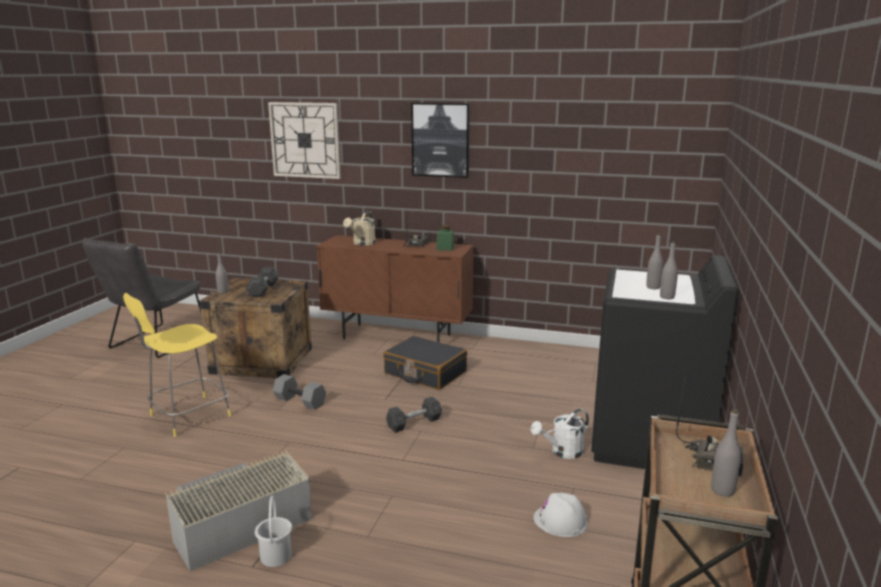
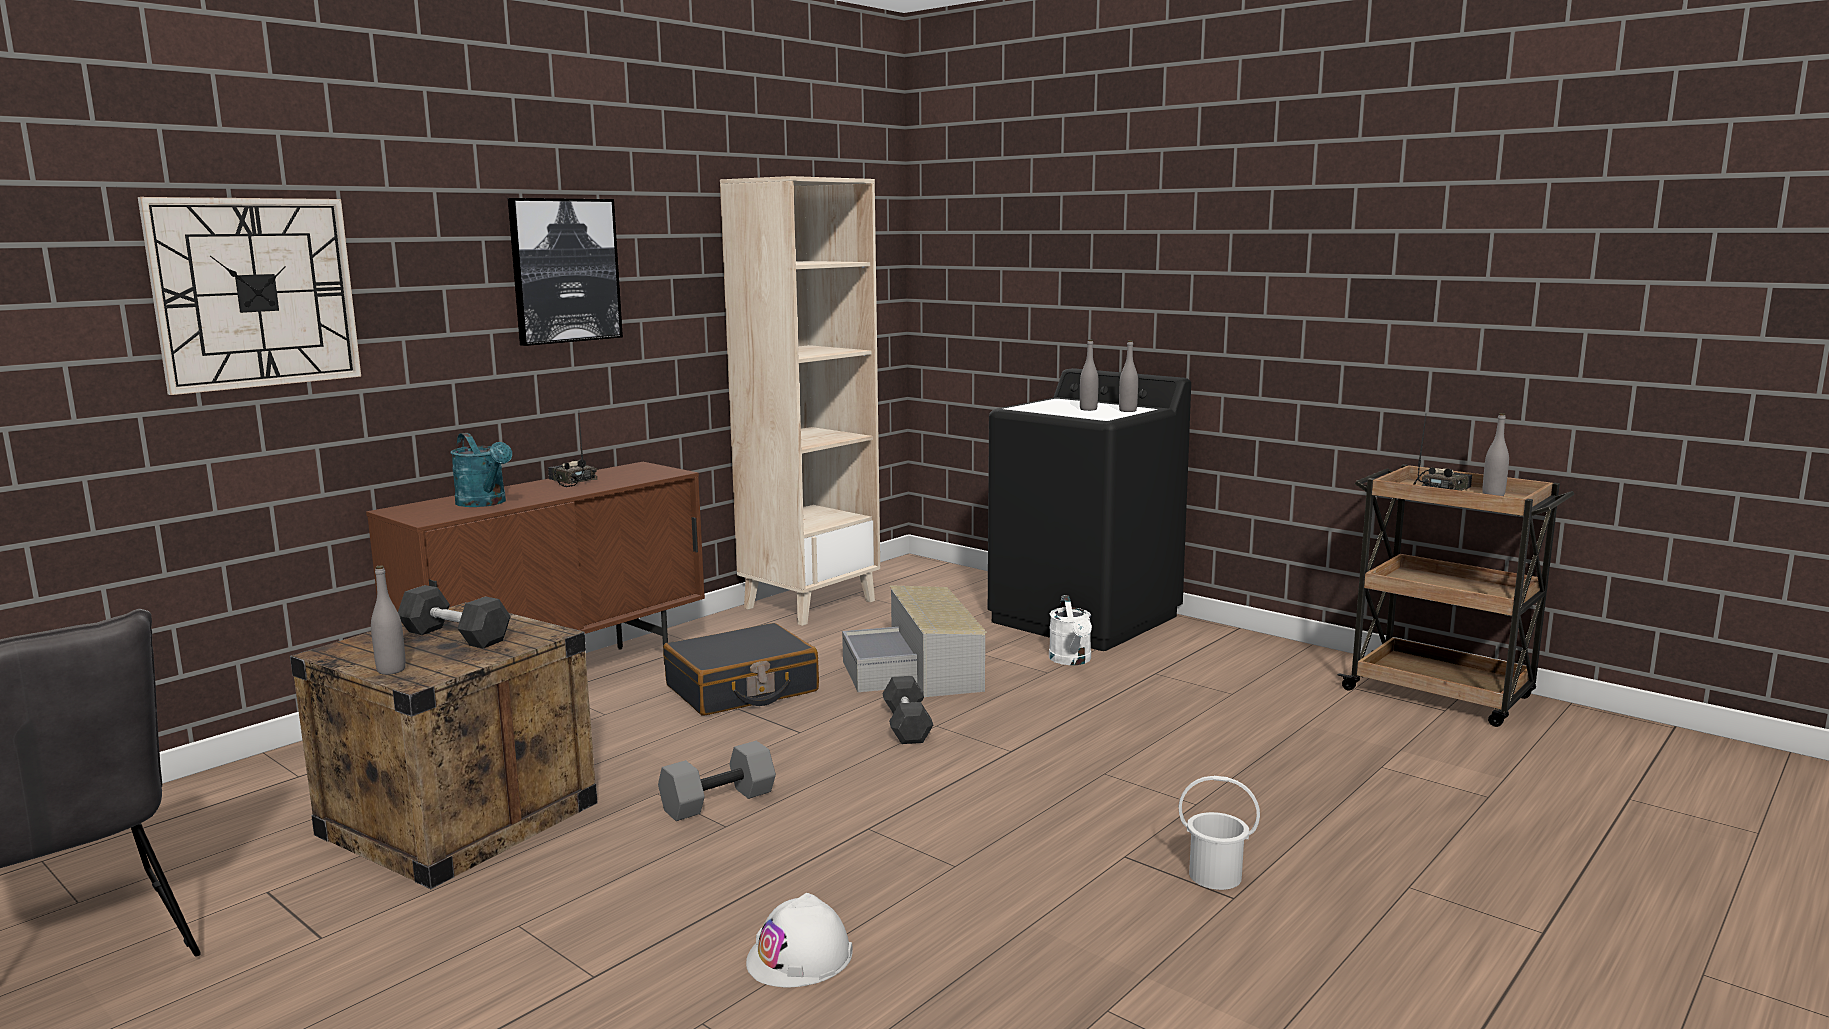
camera: 65 degrees left, 5 degrees down
yellow stool [123,293,231,437] -> none
grey storage box [166,450,312,571] -> grey storage box moved to [842,585,987,697]
beige watering can [343,211,376,246] -> turquoise watering can [451,433,512,507]
green jar [436,225,454,251] -> none
white hard hat [533,493,588,537] -> white hard hat moved to [746,893,853,987]
none -> beige bookcase [720,176,880,626]

